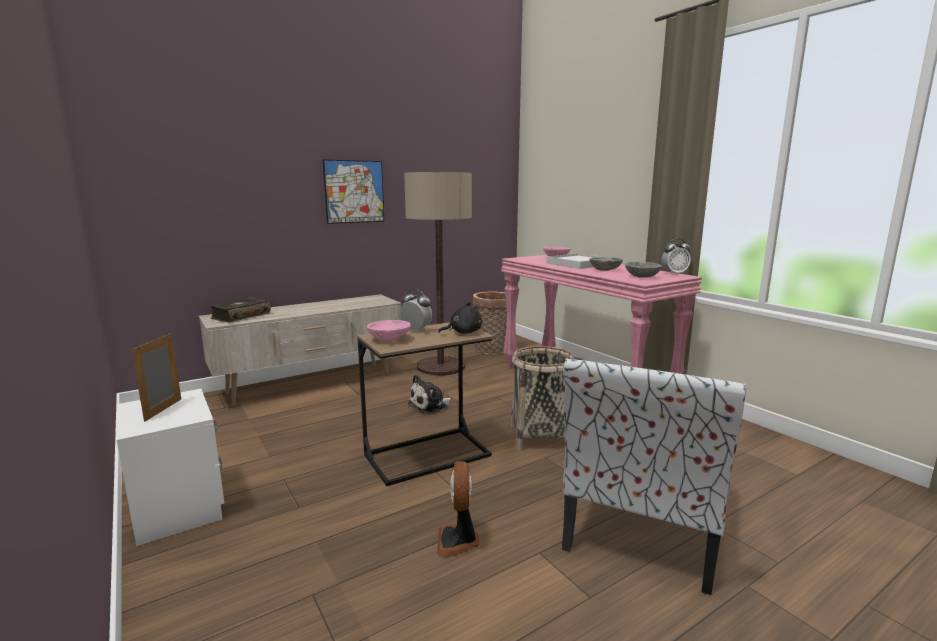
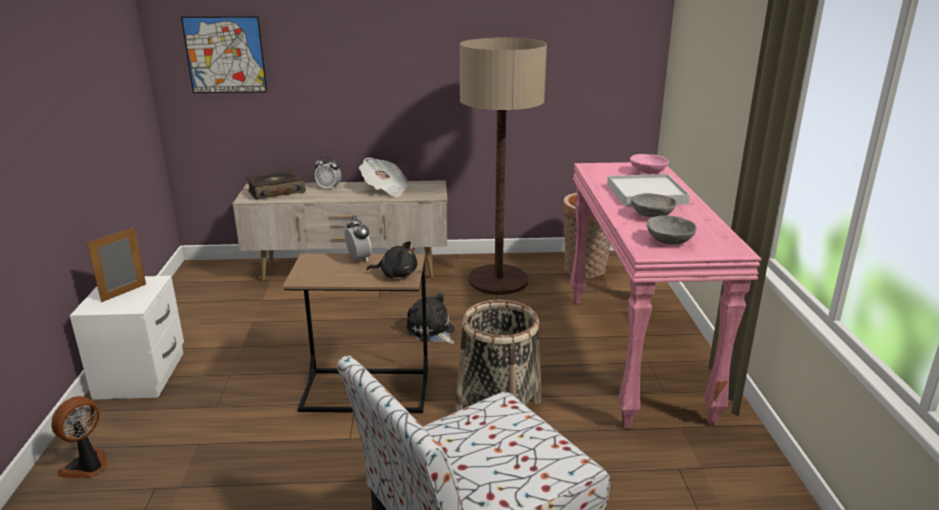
camera: 30 degrees right, 10 degrees up
picture [323,159,384,224] -> picture moved to [181,16,267,93]
pink bowl [367,320,411,341] -> none
plush toy [408,375,452,414] -> plush toy turned 60 degrees clockwise [406,293,455,344]
fan [437,461,479,557] -> fan moved to [51,396,108,478]
alarm clock [661,238,691,275] -> alarm clock moved to [315,155,341,191]
none -> newspaper [359,157,410,197]

